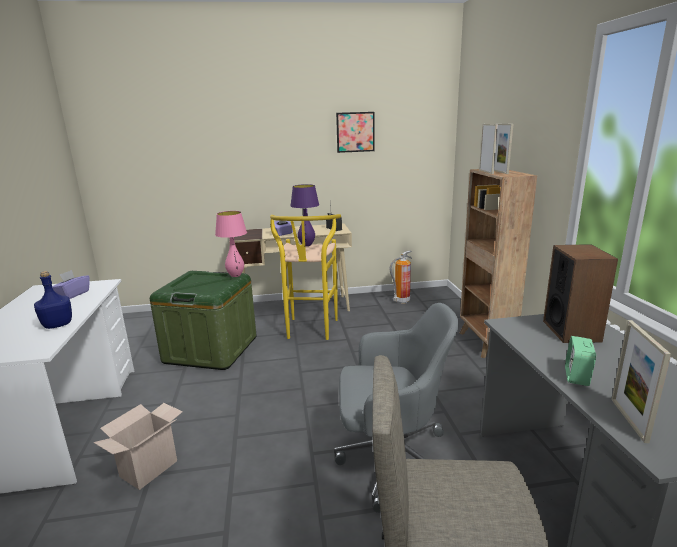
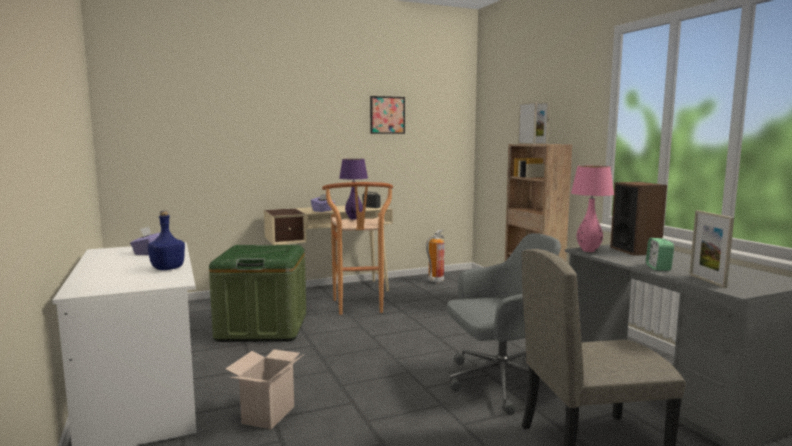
camera: 15 degrees left, 10 degrees down
pink table lamp [215,211,247,277] -> pink table lamp moved to [571,166,614,252]
yellow stool [270,214,341,340] -> brown stool [322,182,393,315]

